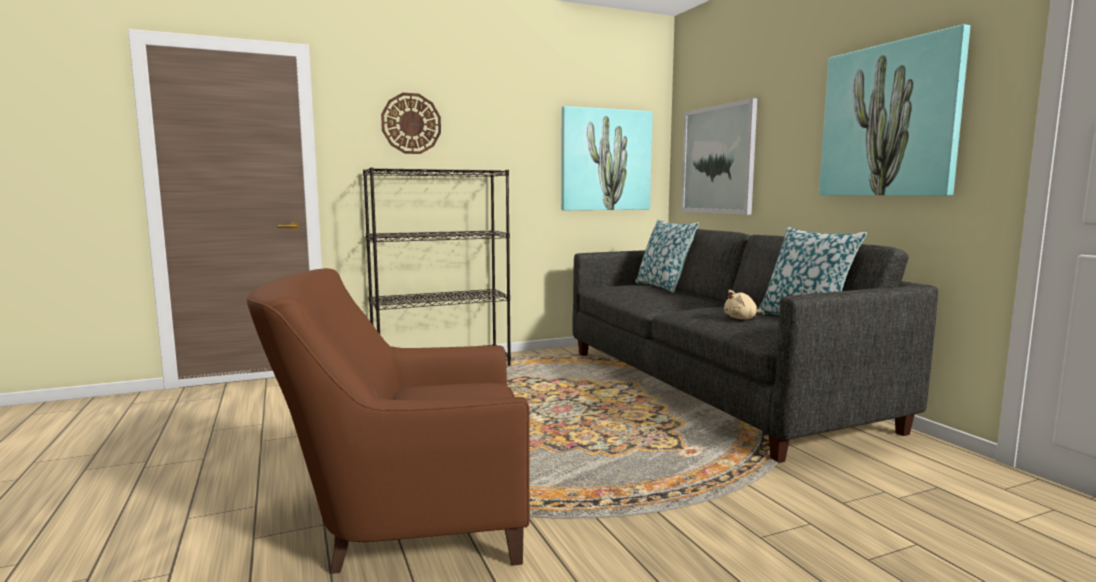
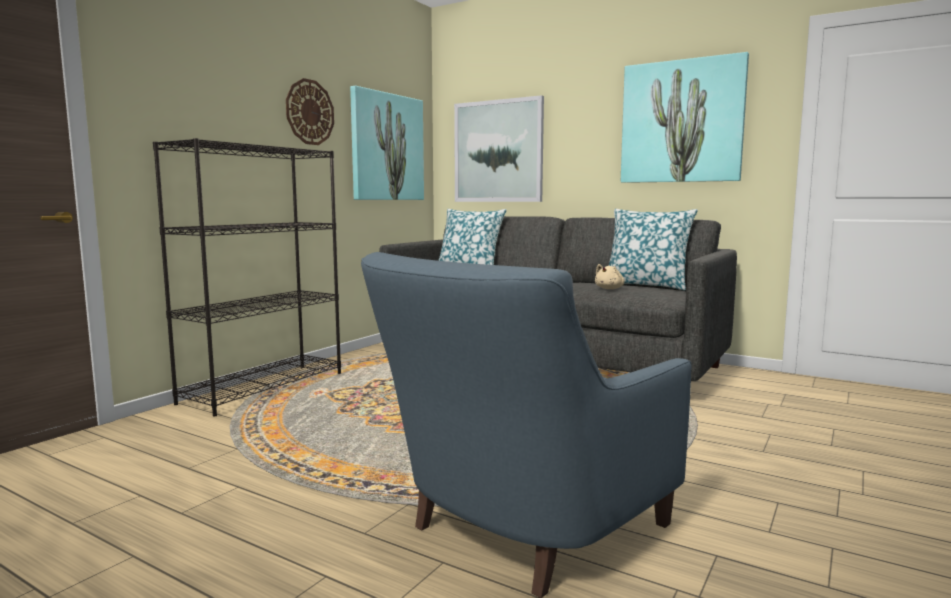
camera: 35 degrees left, 0 degrees up
brown armchair [247,268,530,574] -> blue armchair [361,252,692,598]
wall clock [381,93,441,154] -> wall clock moved to [286,78,334,145]

